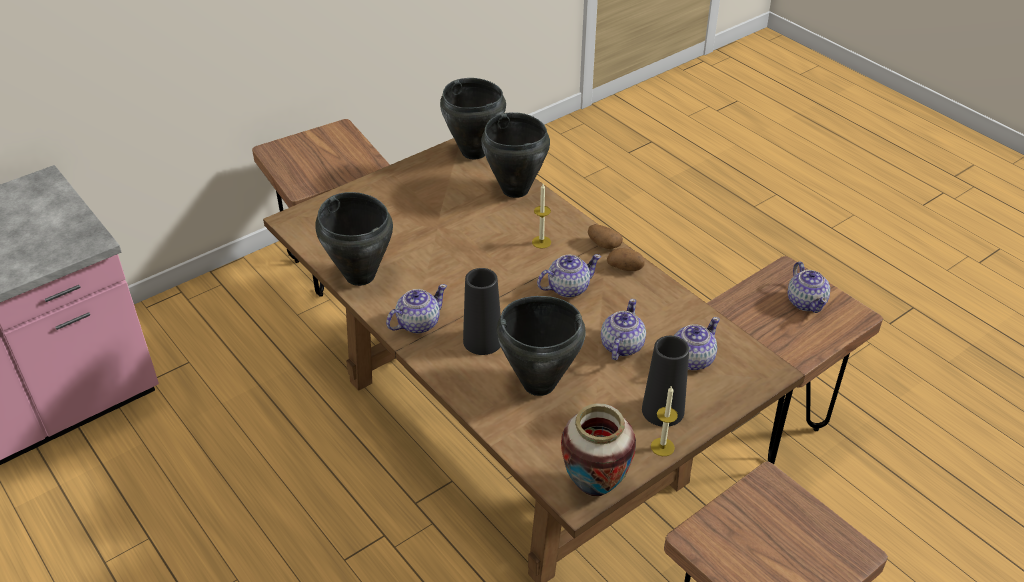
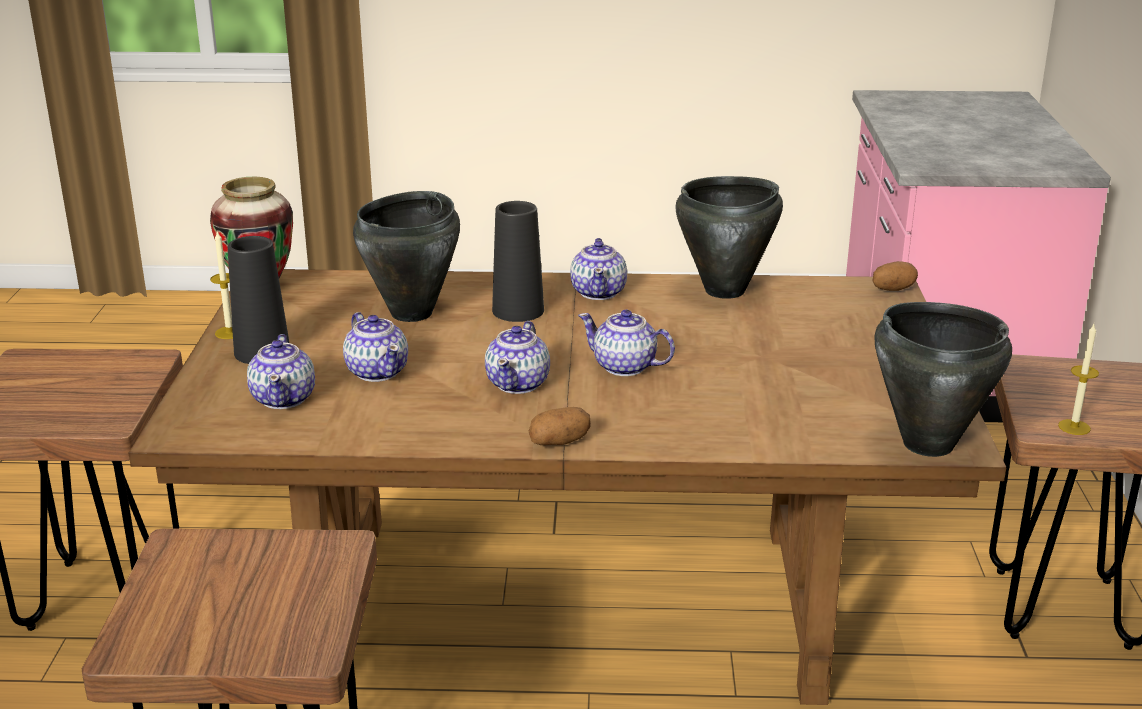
camera: 130 degrees right, 15 degrees down
black cooking pot [481,112,550,198] -> none
candle [532,184,551,249] -> candle moved to [1058,324,1099,435]
potato [607,248,644,271] -> potato moved to [872,261,918,291]
teapot [787,261,830,313] -> teapot moved to [578,310,675,376]

